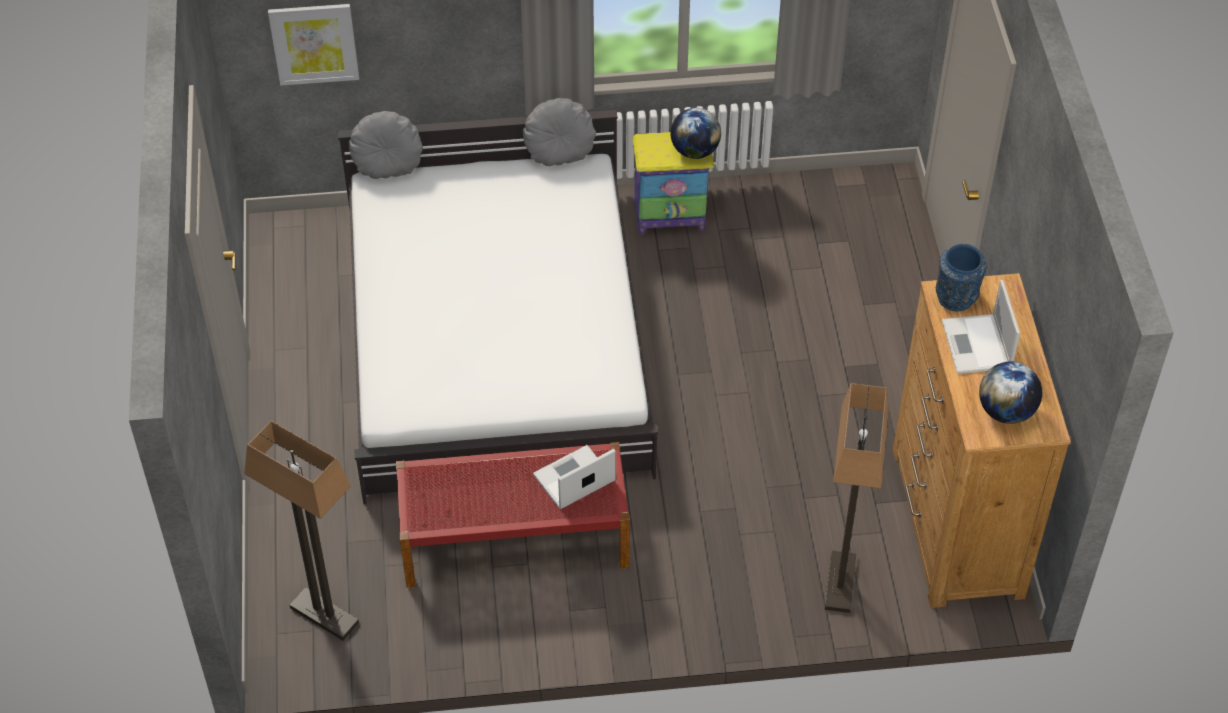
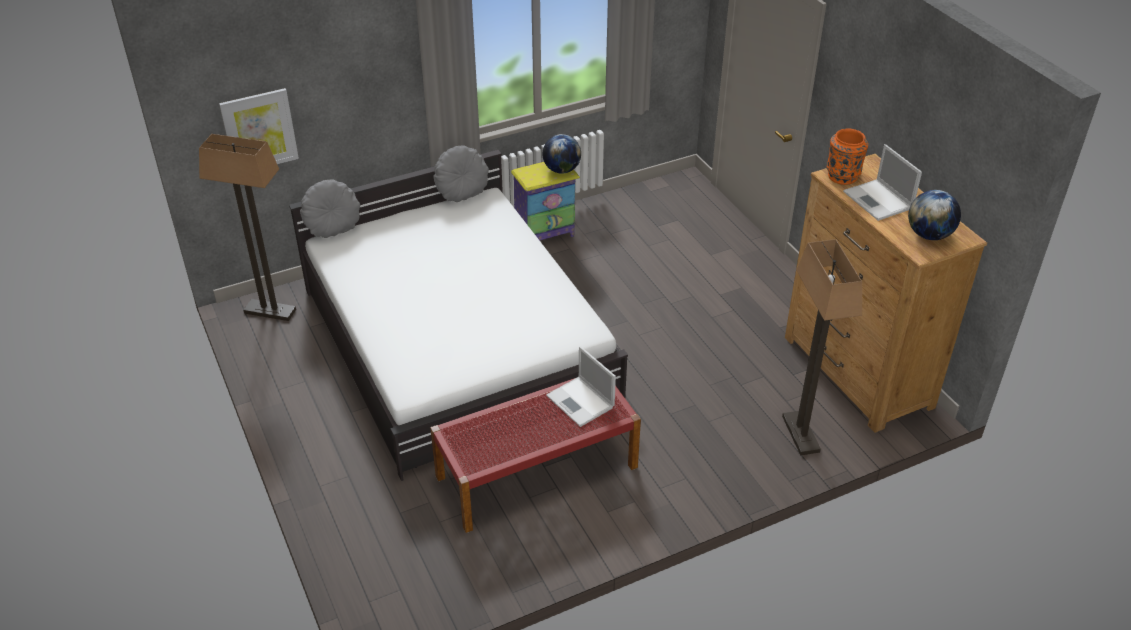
camera: 20 degrees left, 10 degrees down
floor lamp [244,421,359,640] -> floor lamp moved to [199,134,296,321]
laptop [533,445,616,509] -> laptop turned 75 degrees counterclockwise [546,346,616,427]
blue vase [936,244,987,311] -> orange vase [827,128,868,185]

